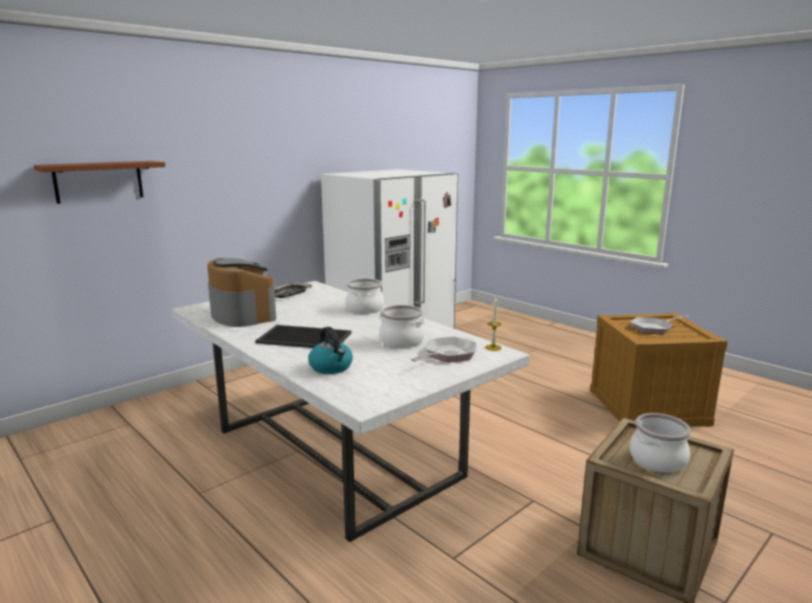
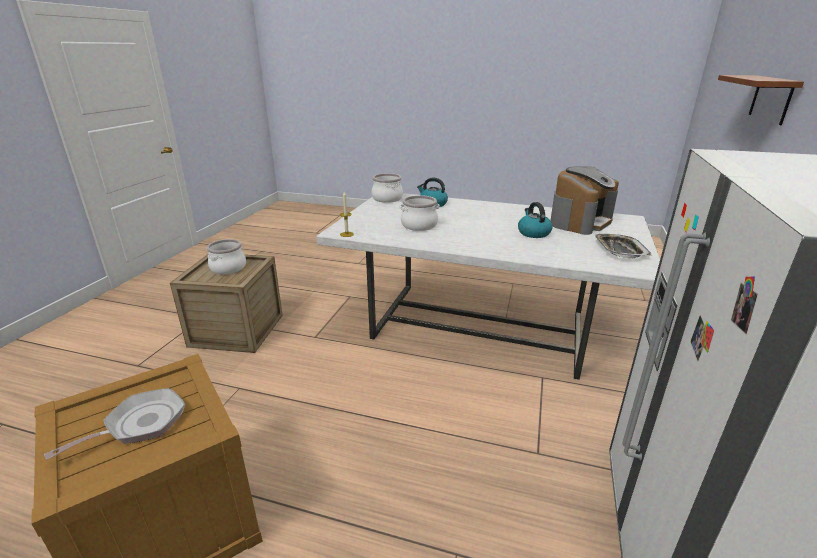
camera: 150 degrees right, 10 degrees up
coffee machine [207,258,276,327] -> coffee machine turned 75 degrees counterclockwise [550,166,619,235]
tray [255,325,351,348] -> none
cooking pot [345,278,384,314] -> cooking pot moved to [371,173,403,203]
frying pan [411,337,476,362] -> none
none -> kettle [518,202,553,238]

